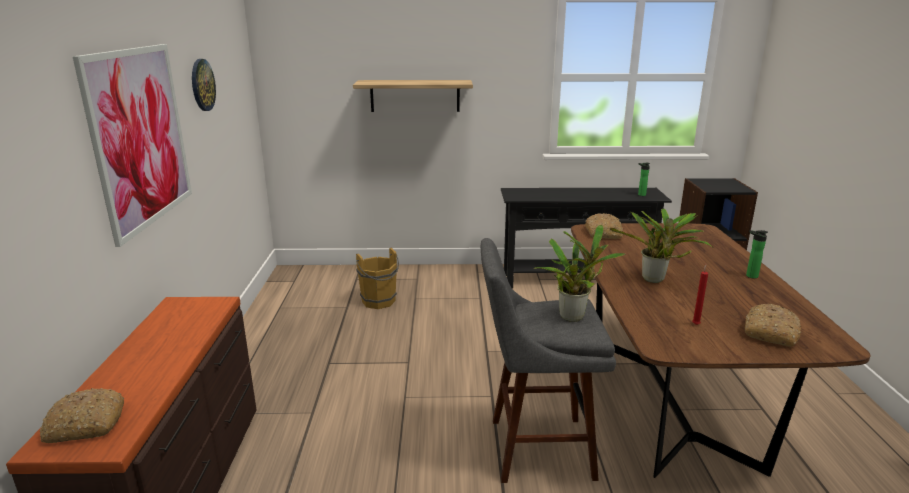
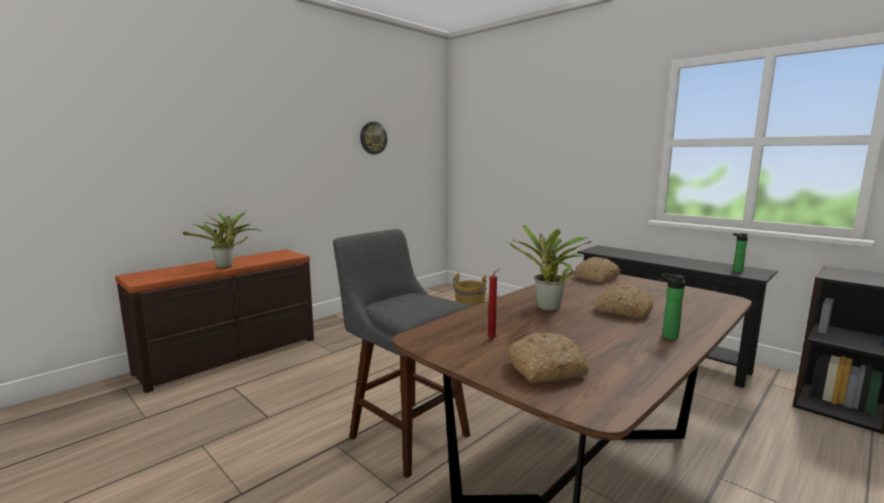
camera: 45 degrees right, 10 degrees down
bread [40,388,124,443] -> bread moved to [595,285,653,319]
picture [73,44,192,247] -> none
shelf [353,80,473,112] -> none
potted plant [534,225,625,322] -> potted plant moved to [183,212,261,268]

